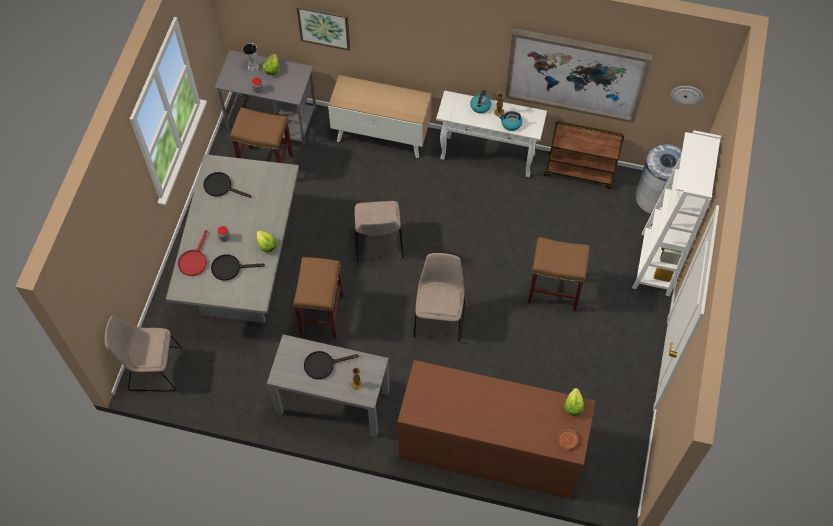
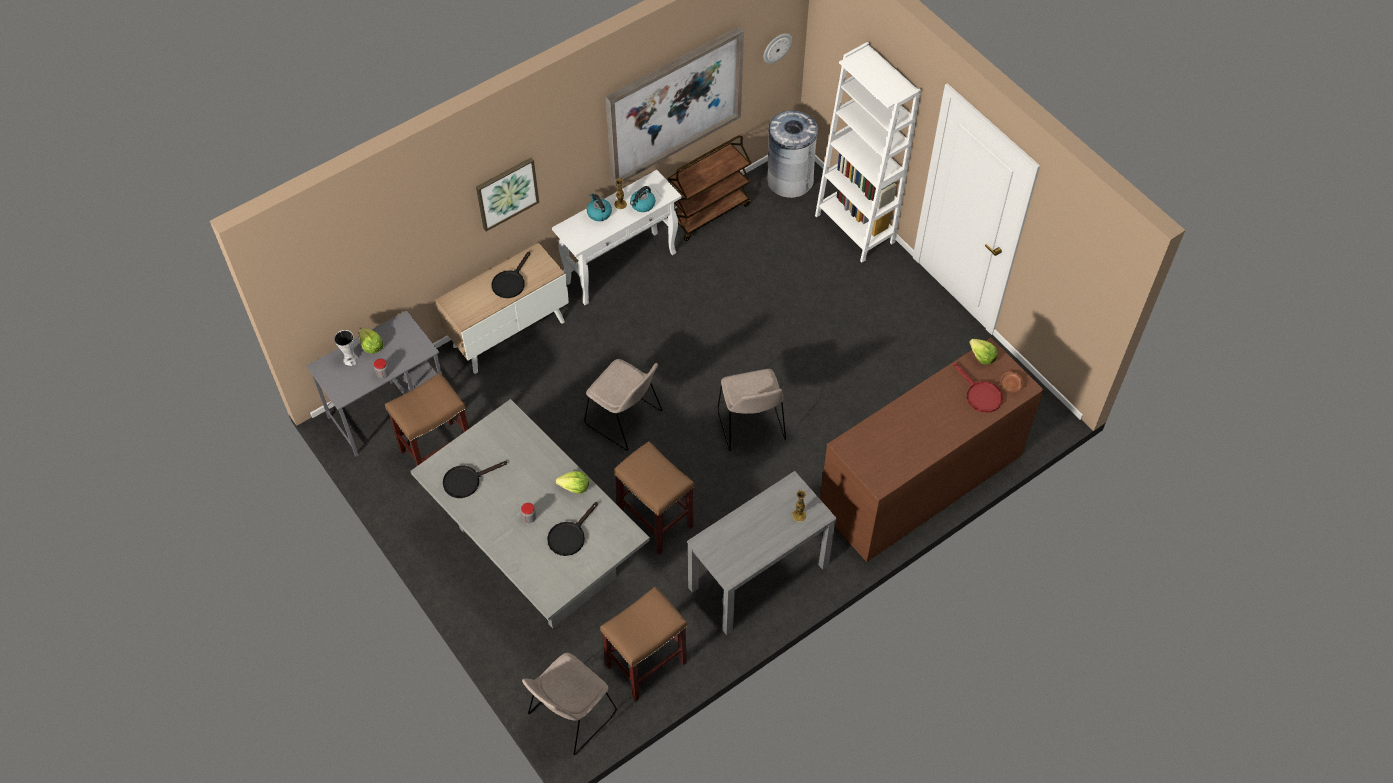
camera: 50 degrees left, 5 degrees down
red frying pan [178,230,208,276] -> red frying pan moved to [954,363,1003,413]
picture [297,5,350,50] -> picture moved to [476,158,539,231]
black frying pan [304,351,359,379] -> black frying pan moved to [492,251,530,298]
beige chair [413,253,465,342] -> beige chair turned 150 degrees counterclockwise [717,369,786,451]
brown stool [528,237,590,311] -> brown stool moved to [600,587,687,701]

